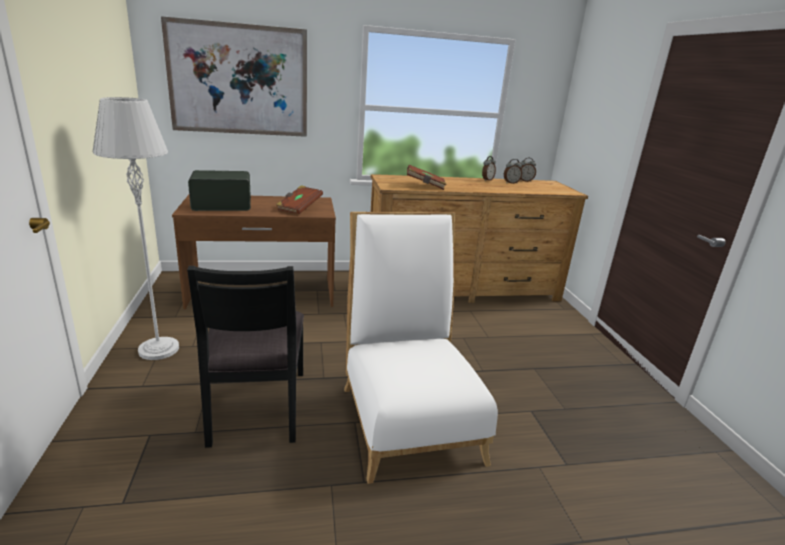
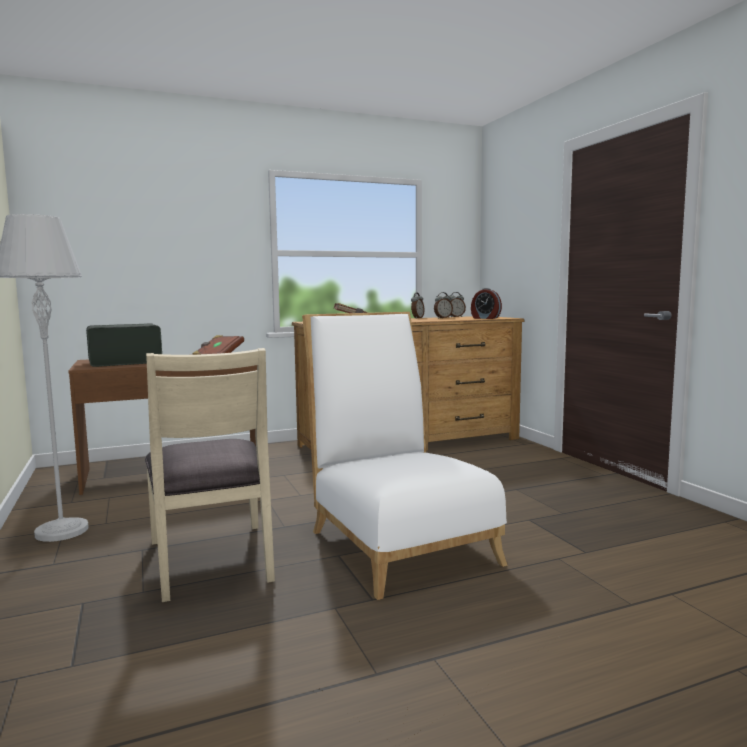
camera: 10 degrees left, 15 degrees down
picture [161,16,307,137] -> none
black chair [187,266,304,448] -> beige chair [145,348,275,602]
none -> alarm clock [471,288,502,319]

